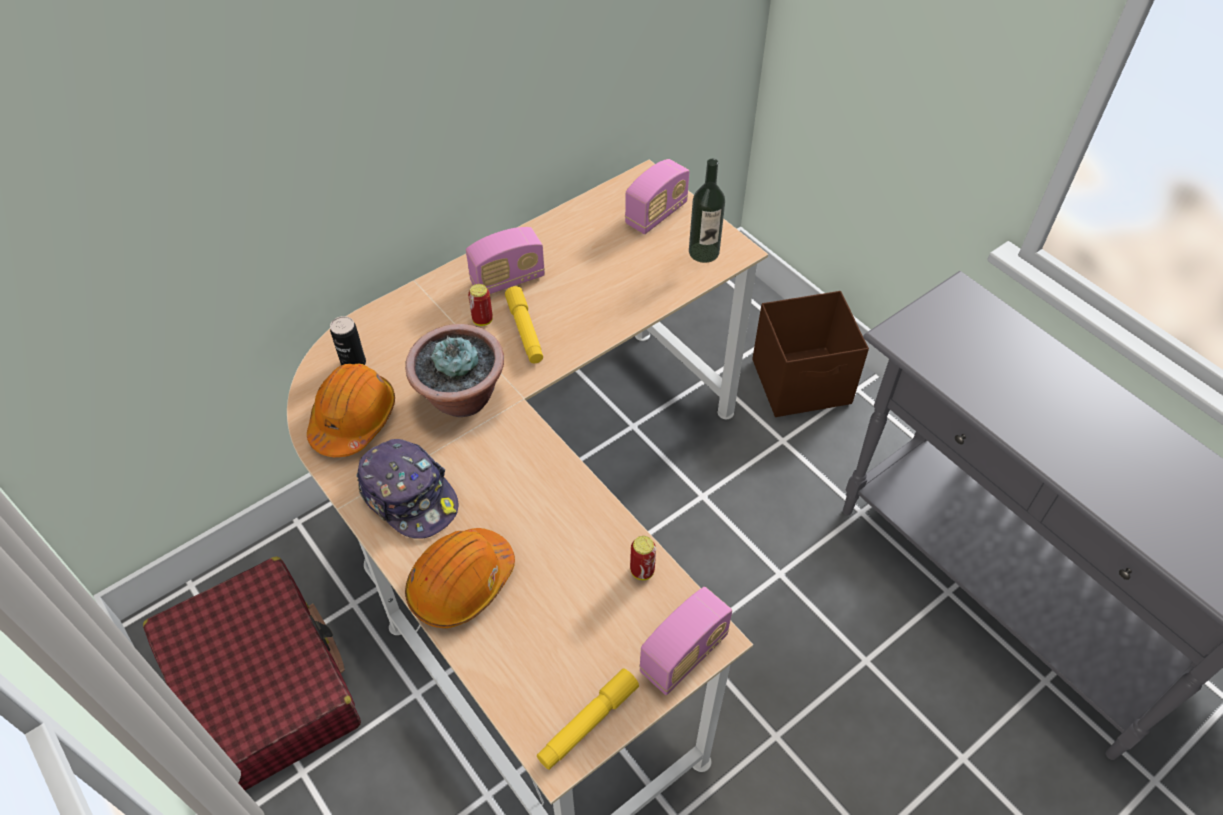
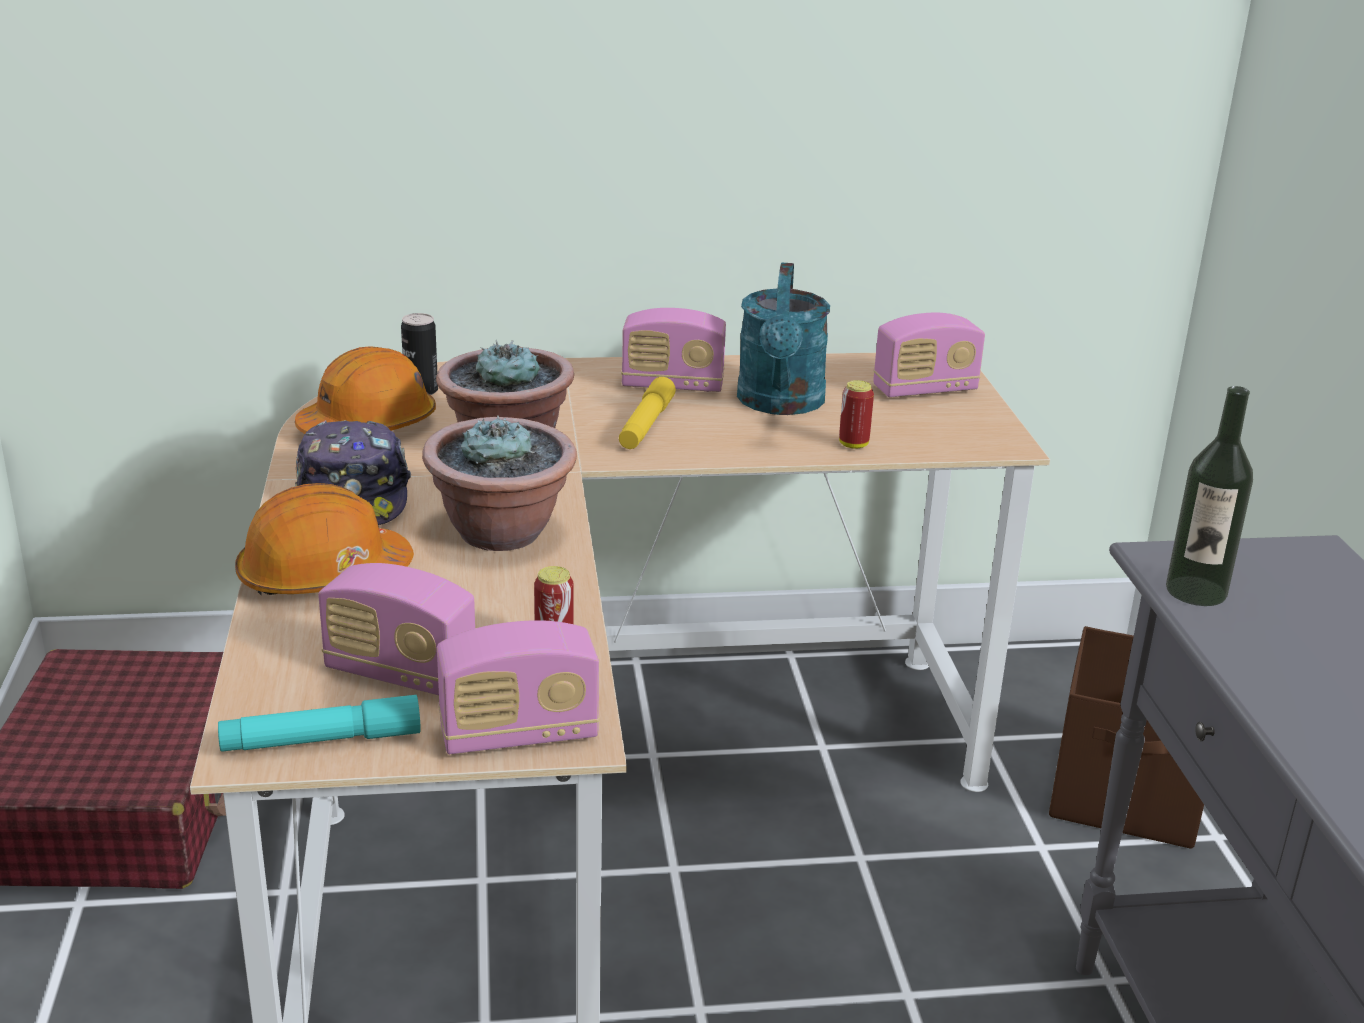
camera: 30 degrees right, 25 degrees down
can [468,284,493,326] -> can moved to [839,380,874,449]
yellow flashlight [537,668,639,770] -> turquoise flashlight [218,695,421,752]
bottle [689,159,725,263] -> bottle moved to [1166,386,1253,606]
none -> radio [318,563,475,696]
none -> potted plant [422,415,577,551]
none -> turquoise watering can [737,262,830,415]

